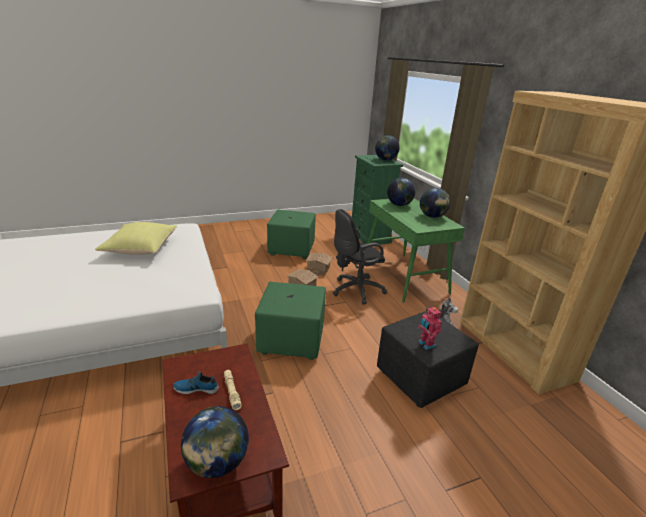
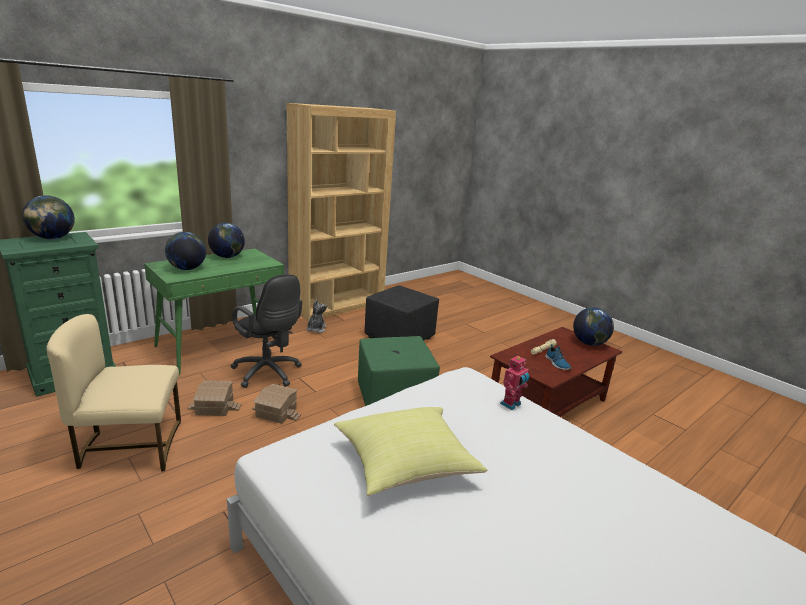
camera: 110 degrees left, 5 degrees down
green ottoman [267,210,316,259] -> beige chair [47,314,181,472]
toy robot [418,306,442,350] -> toy robot moved to [500,356,529,410]

